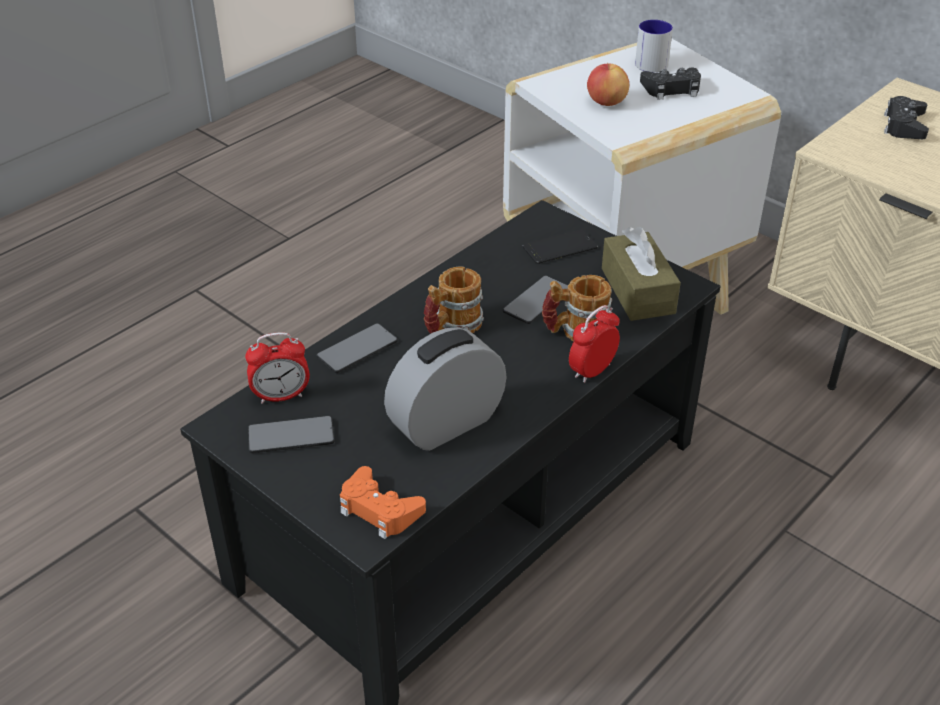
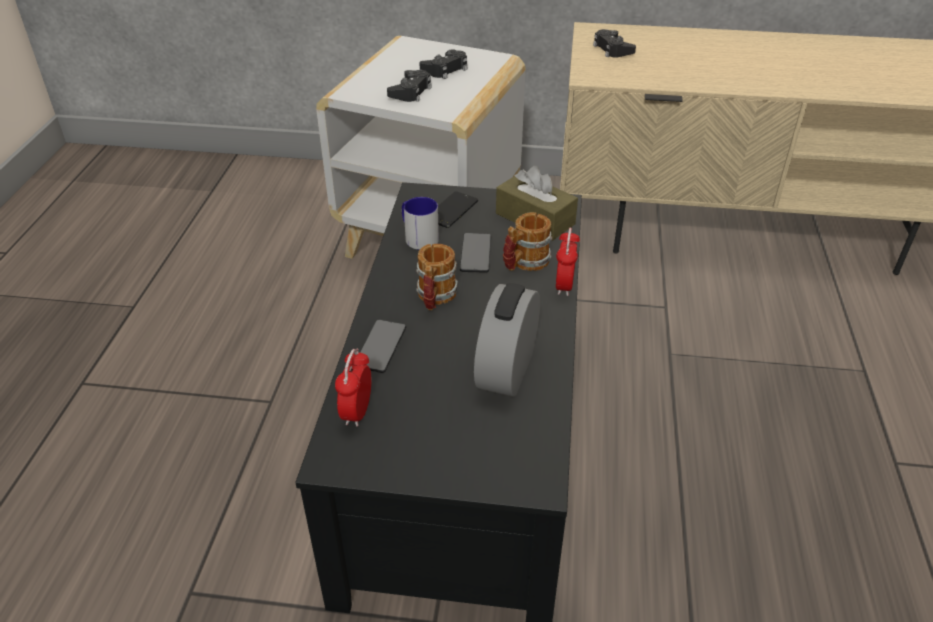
camera: 35 degrees left, 0 degrees up
alarm clock [245,332,310,404] -> alarm clock turned 150 degrees clockwise [335,348,371,427]
phone [248,416,335,453] -> none
orange game controller [340,466,426,539] -> none
apple [587,62,629,106] -> black game controller [387,70,432,102]
mug [635,20,673,72] -> mug moved to [402,197,439,250]

